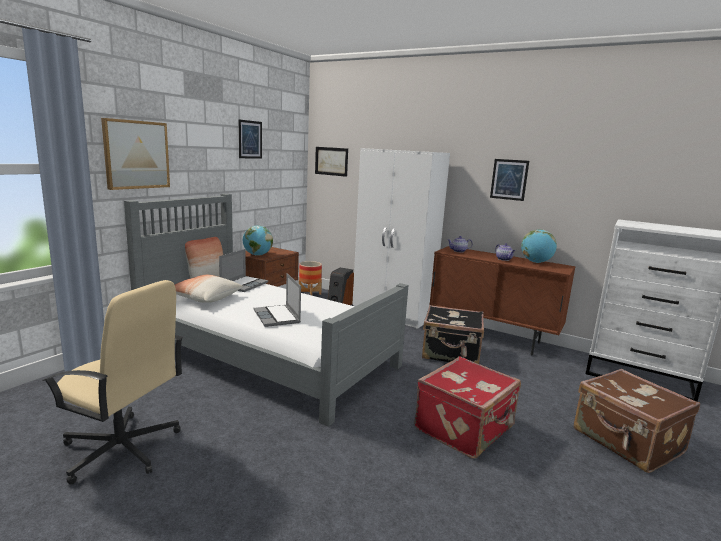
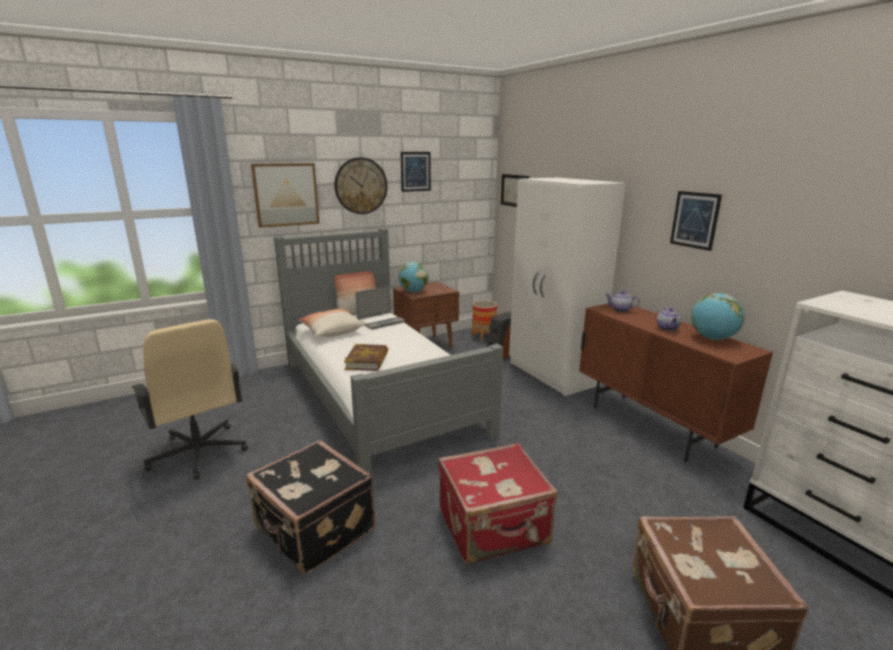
camera: 30 degrees right, 5 degrees up
laptop [254,273,301,327] -> book [344,344,388,371]
black suitcase [422,305,484,364] -> black suitcase moved to [246,440,376,574]
none -> wall clock [334,157,388,214]

